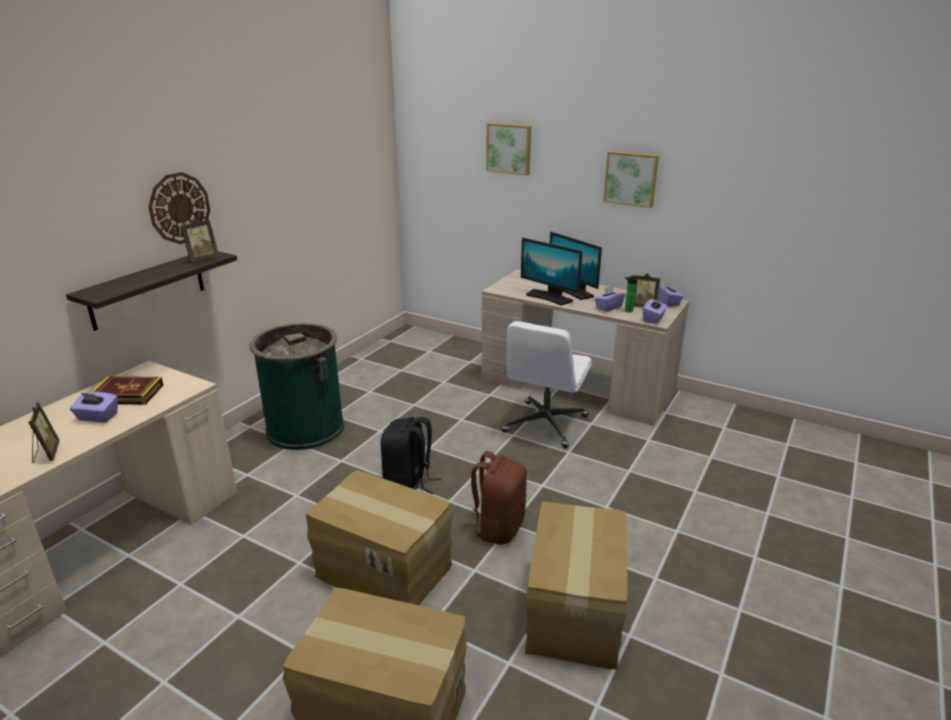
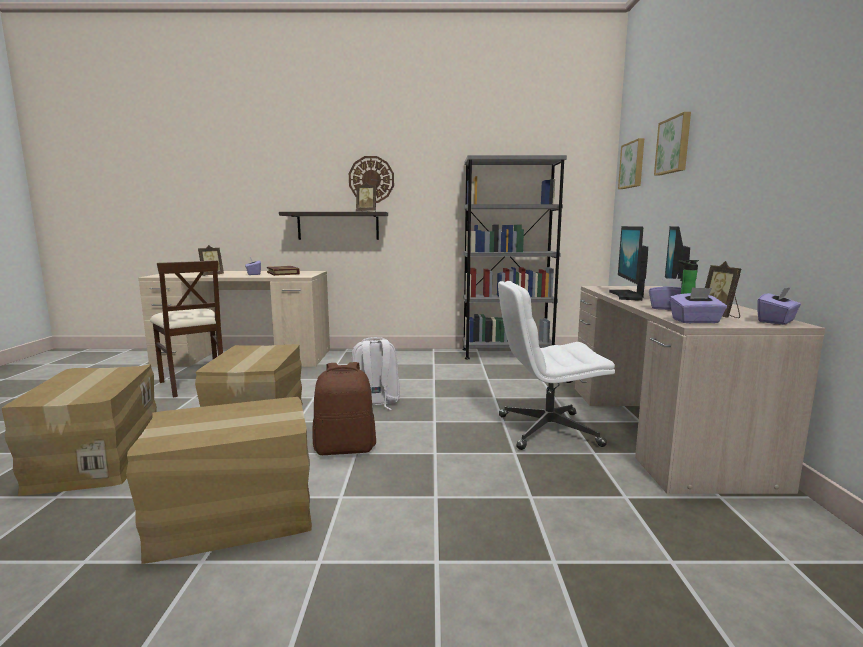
camera: 60 degrees right, 15 degrees down
green trash can [250,323,344,450] -> none
black backpack [381,417,441,494] -> white backpack [352,337,400,410]
picture [603,151,659,208] -> picture moved to [618,138,644,189]
none -> beige chair [150,260,223,397]
none -> grey bookcase [462,155,567,359]

